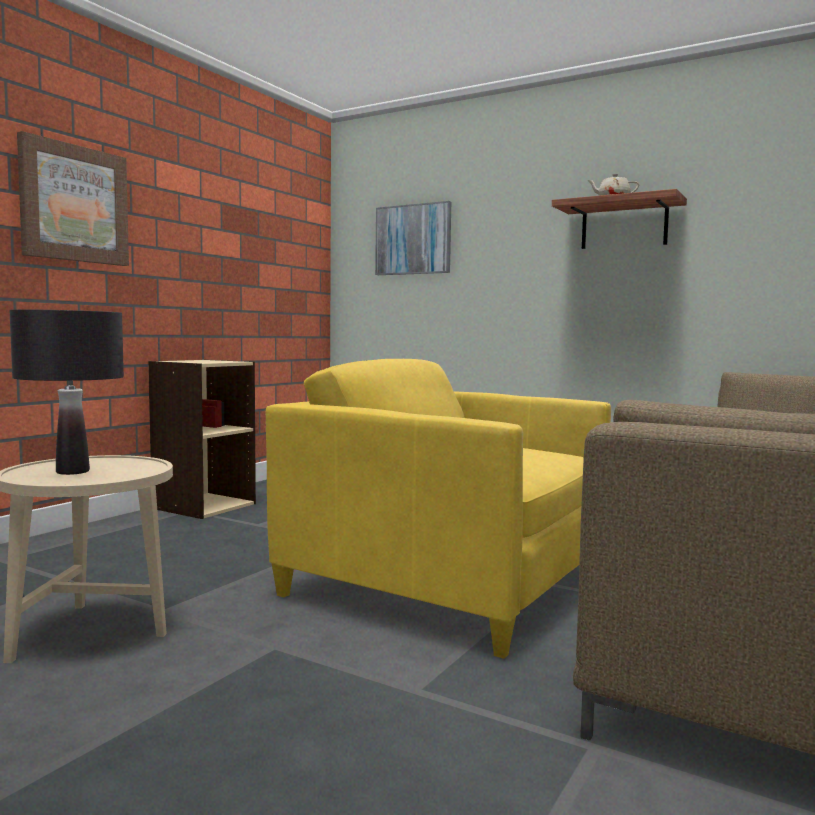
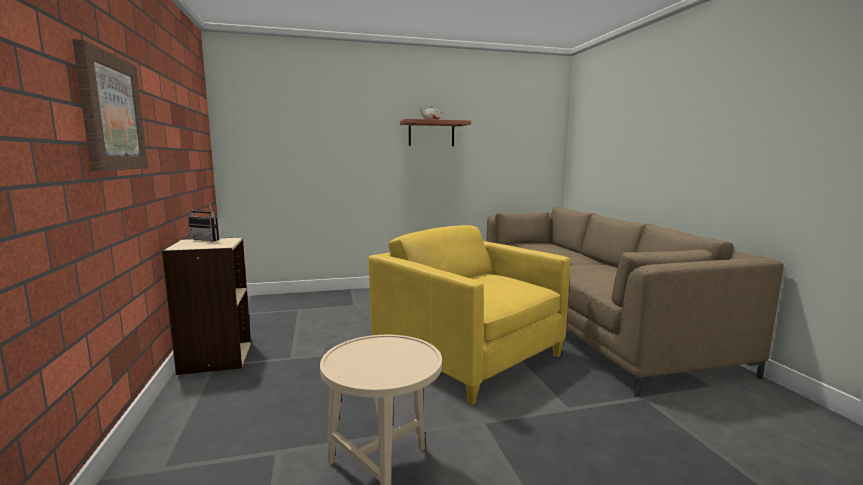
camera: 45 degrees left, 5 degrees up
black table lamp [9,309,124,475] -> none
yellow armchair [266,359,611,659] -> yellow armchair turned 60 degrees clockwise [368,225,571,405]
picture [375,201,451,275] -> none
none -> radio [188,203,219,242]

